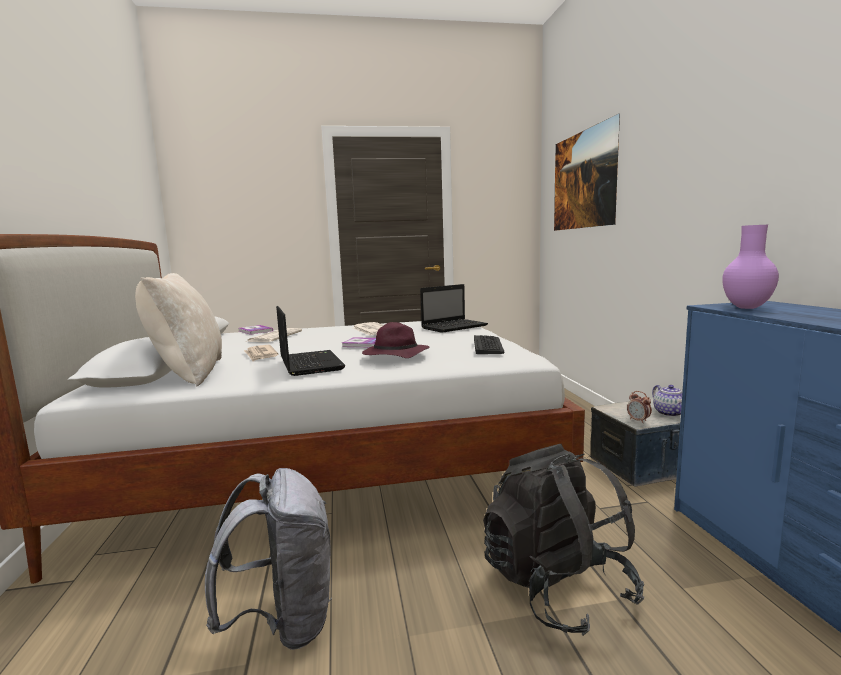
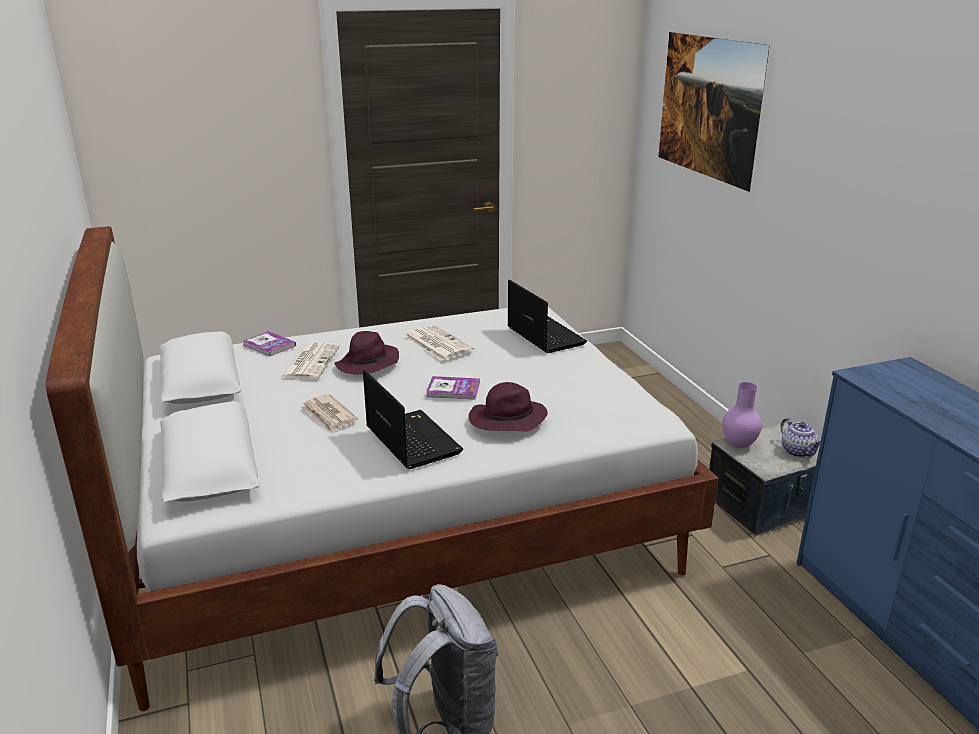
camera: 10 degrees left, 15 degrees up
beige pillow [135,273,222,387] -> none
laptop [420,284,488,333] -> laptop turned 75 degrees counterclockwise [507,280,587,353]
keyboard [474,335,505,354] -> none
black backpack [483,444,644,636] -> none
alarm clock [627,391,652,423] -> none
purple vase [722,225,779,309] -> purple vase moved to [722,382,762,448]
none -> purple hat [335,331,399,375]

